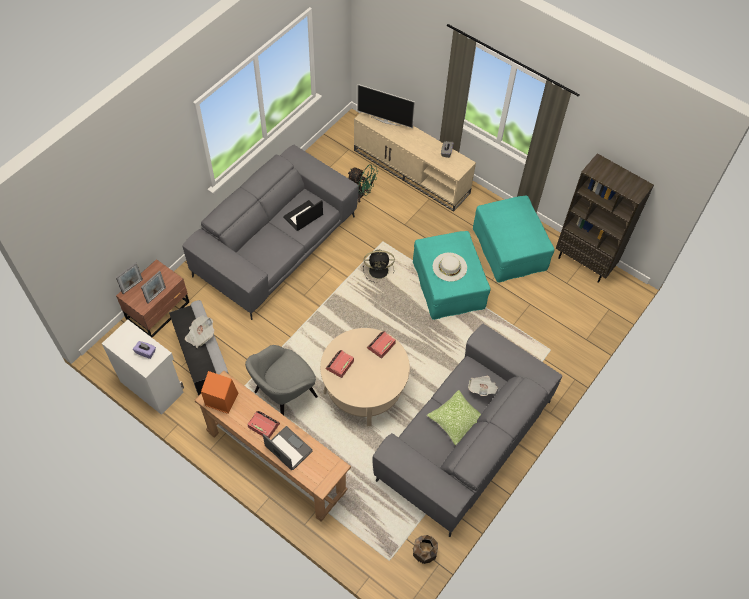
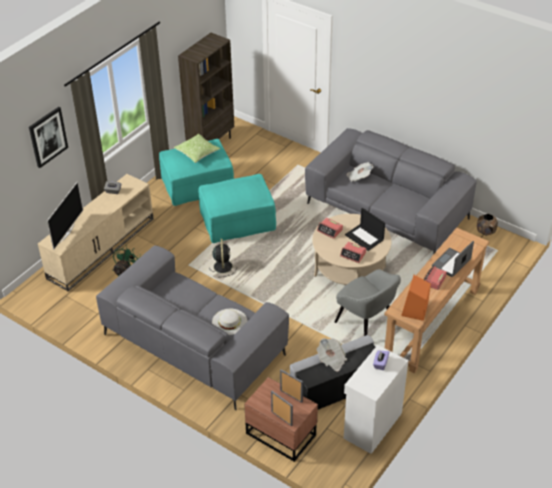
camera: 90 degrees left, 15 degrees down
laptop [283,200,323,231] -> laptop moved to [345,208,385,251]
pillow [427,390,481,445] -> pillow moved to [174,134,220,163]
white hat [433,253,467,282] -> white hat moved to [212,308,247,335]
none -> picture [29,107,68,168]

